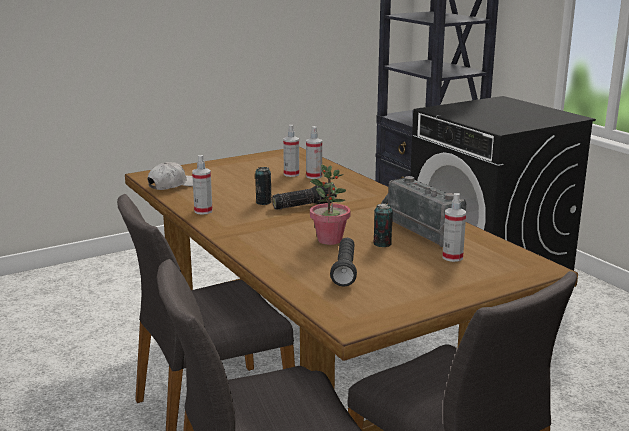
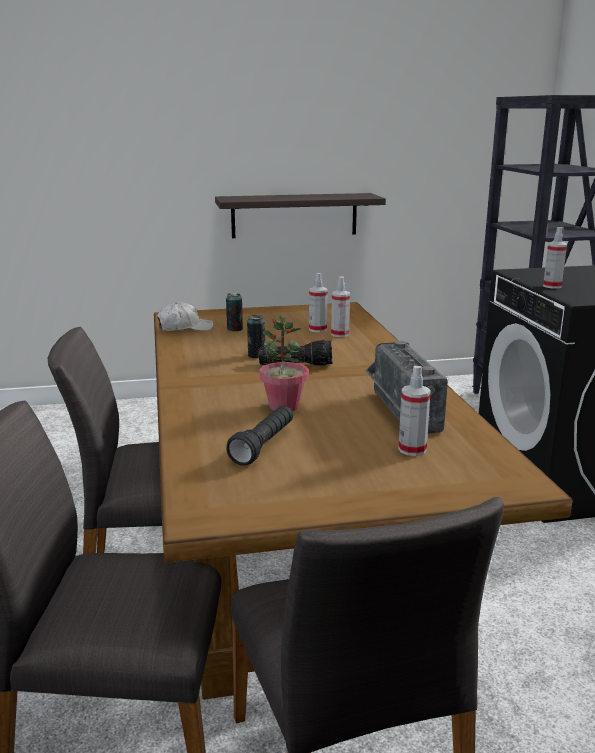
camera: 20 degrees right, 0 degrees up
spray bottle [192,155,213,215] -> spray bottle moved to [543,227,567,289]
can [374,203,393,247] -> can moved to [226,293,243,331]
none -> shelf [215,193,386,238]

